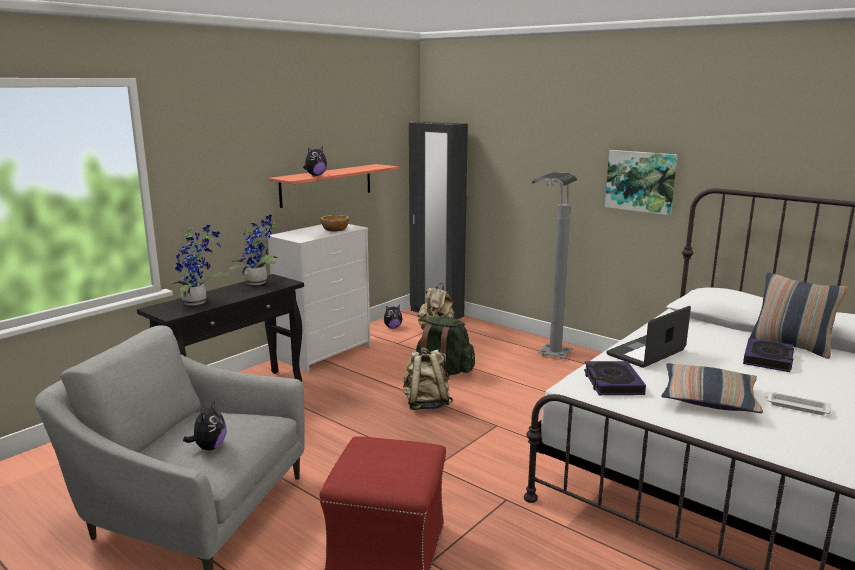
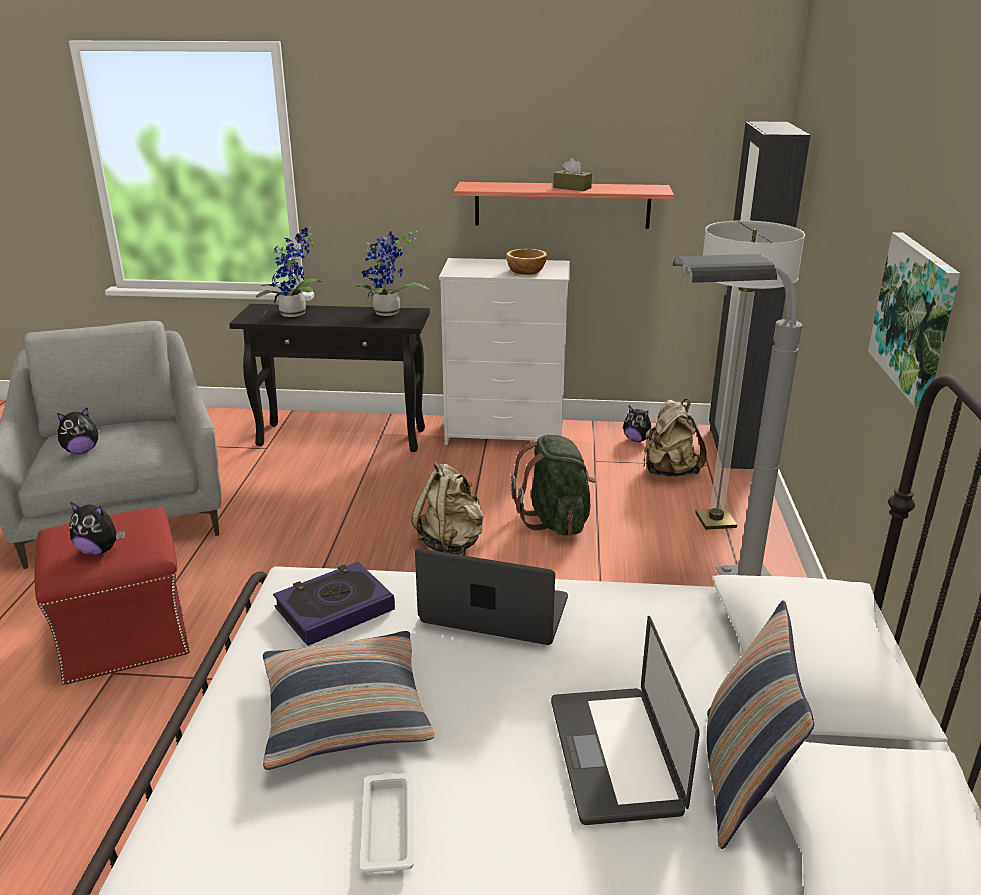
camera: 55 degrees right, 10 degrees up
plush toy [303,147,327,176] -> plush toy moved to [69,502,125,555]
book [743,338,794,372] -> laptop [551,616,700,825]
none -> brown tissue box [553,158,592,191]
none -> floor lamp [695,220,805,530]

